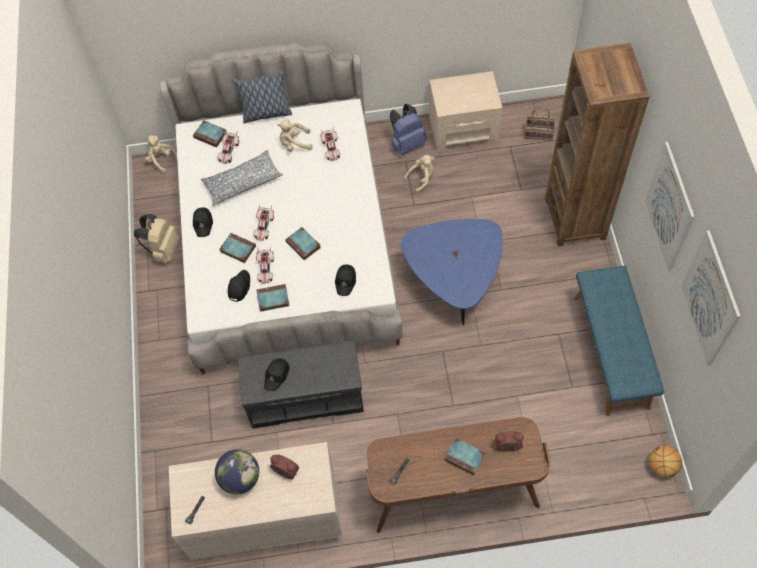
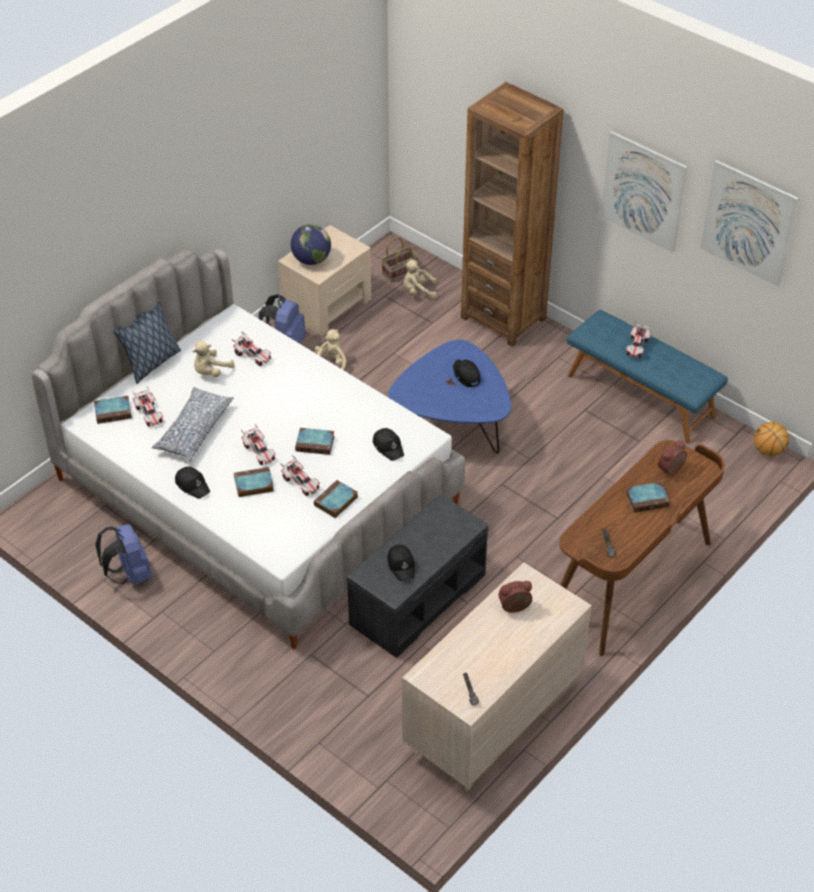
camera: 45 degrees left, 15 degrees down
beige backpack [134,214,180,263] -> blue backpack [95,524,152,584]
beige plush toy [145,135,177,173] -> beige plush toy moved to [403,260,437,299]
globe [215,449,259,494] -> globe moved to [291,224,331,265]
black cap [228,270,250,302] -> black cap moved to [453,359,481,387]
none -> toy car [626,321,651,358]

